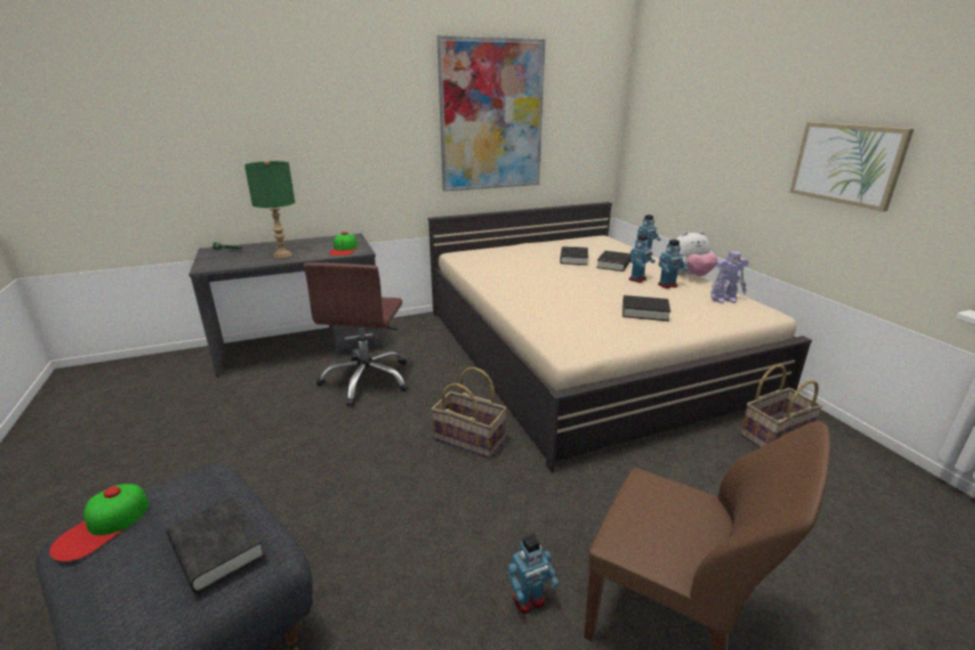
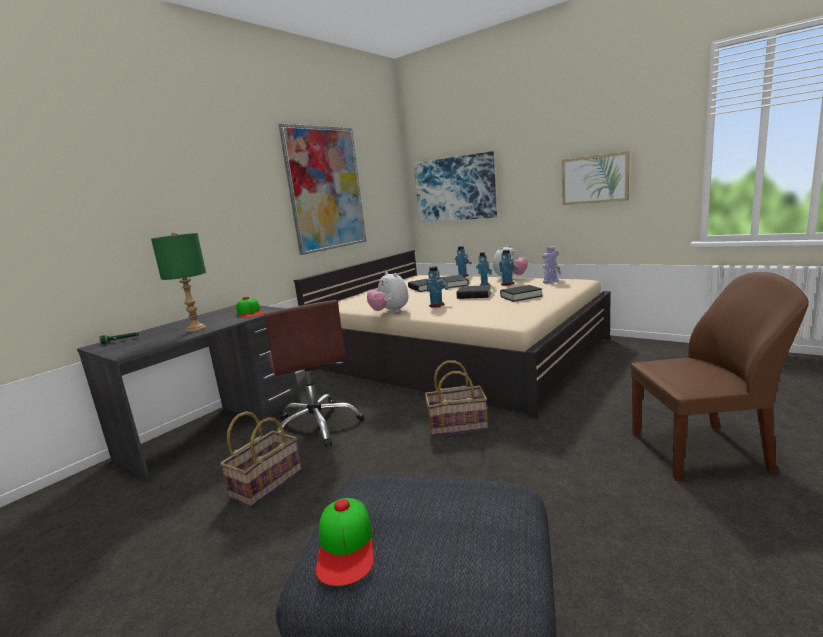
camera: 30 degrees left, 10 degrees down
black book [166,497,265,593] -> black book moved to [456,285,491,299]
toy robot [508,534,559,614] -> toy robot moved to [426,266,449,307]
basket [740,364,822,448] -> basket moved to [220,411,302,507]
none -> plush toy [367,272,409,313]
none -> picture [414,151,497,222]

